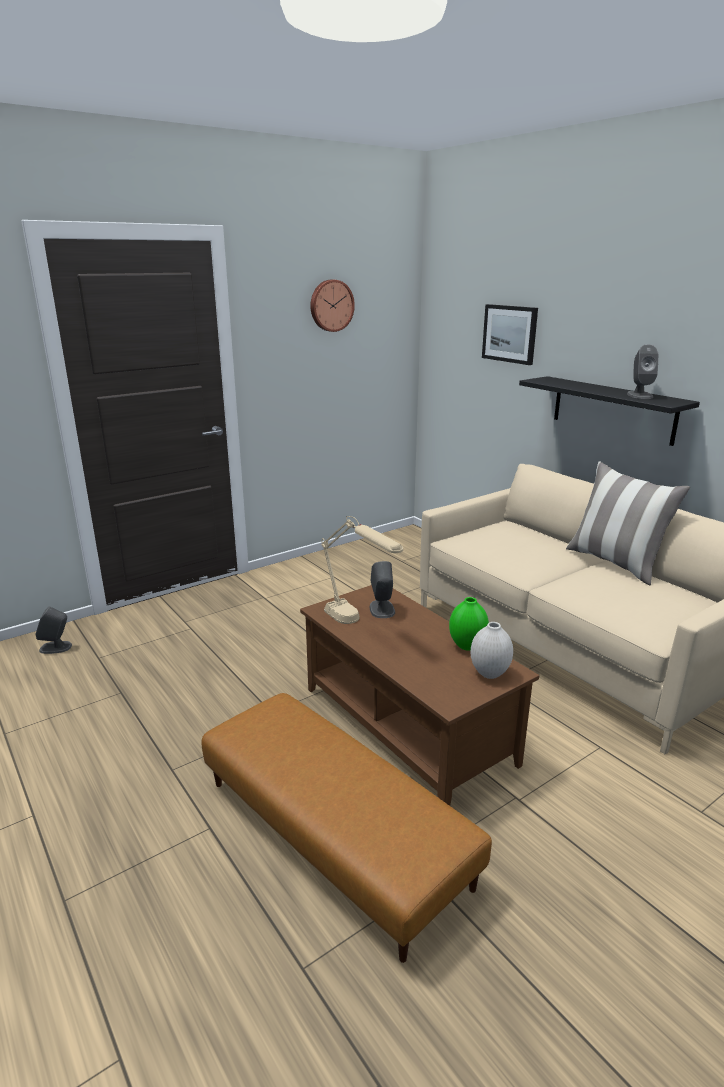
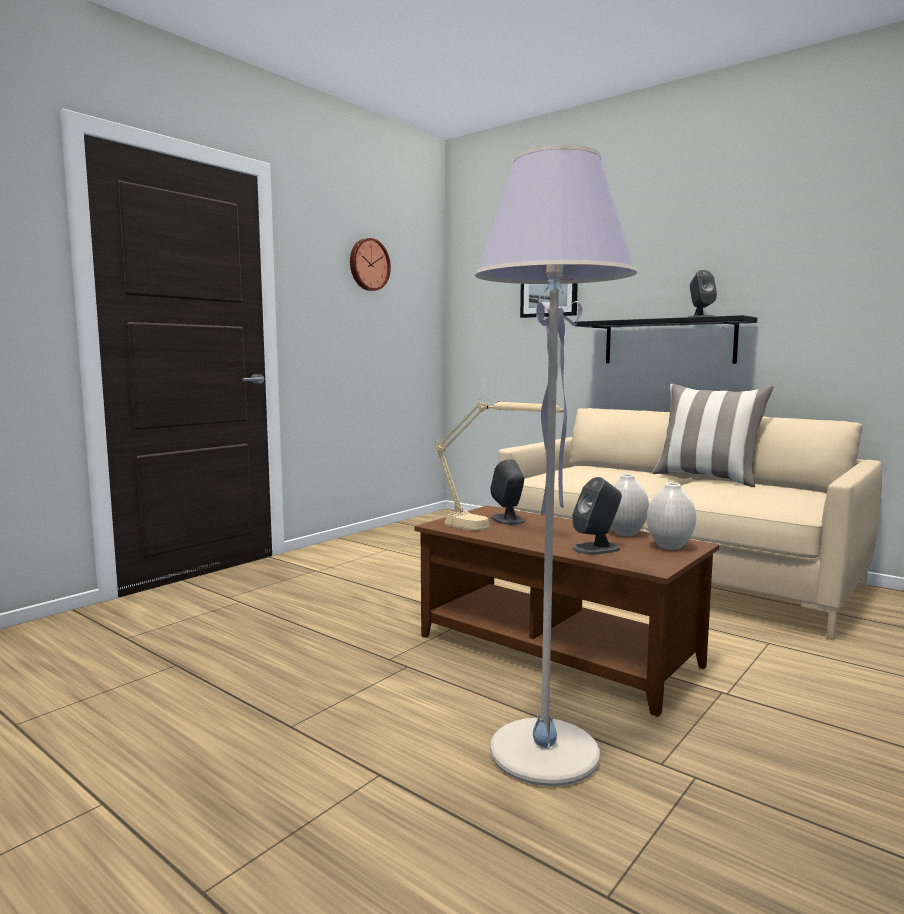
camera: 15 degrees left, 15 degrees down
grey speaker [35,606,72,654] -> grey speaker moved to [572,477,622,555]
brown ottoman [201,693,492,963] -> grey floor lamp [475,144,637,786]
green vase [449,597,489,651] -> white vase [611,474,649,536]

